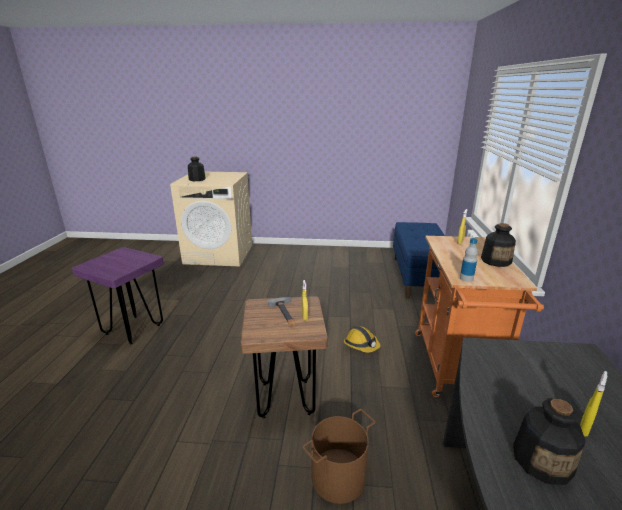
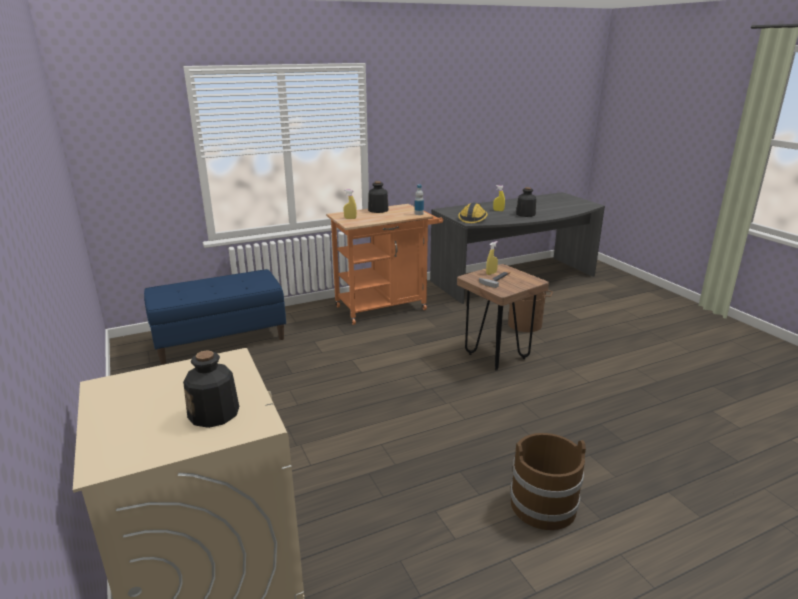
camera: 120 degrees left, 0 degrees up
purple stool [72,247,164,344] -> brown bucket [510,433,586,530]
hard hat [344,326,380,353] -> hard hat moved to [458,203,488,223]

